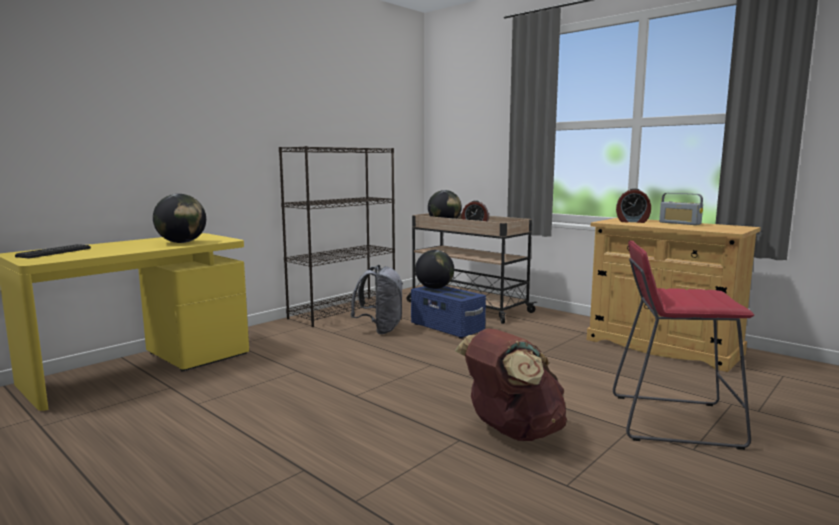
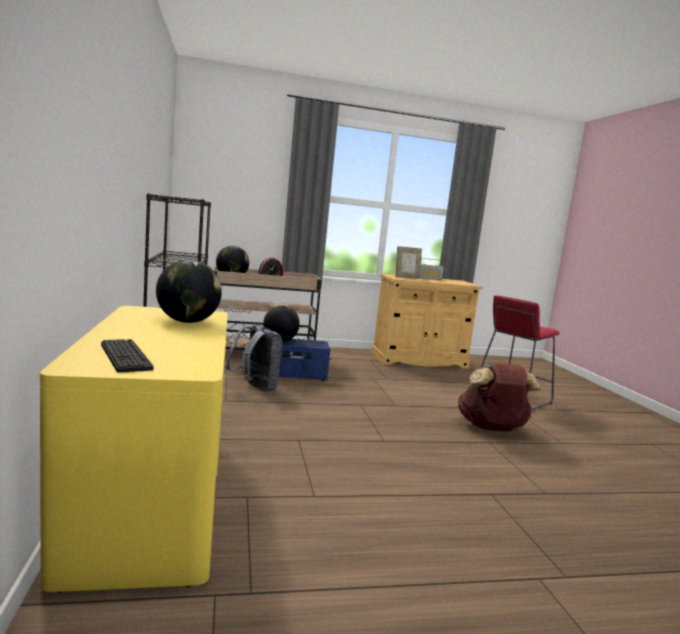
camera: 55 degrees left, 0 degrees up
alarm clock [616,188,651,223] -> picture frame [395,246,422,279]

